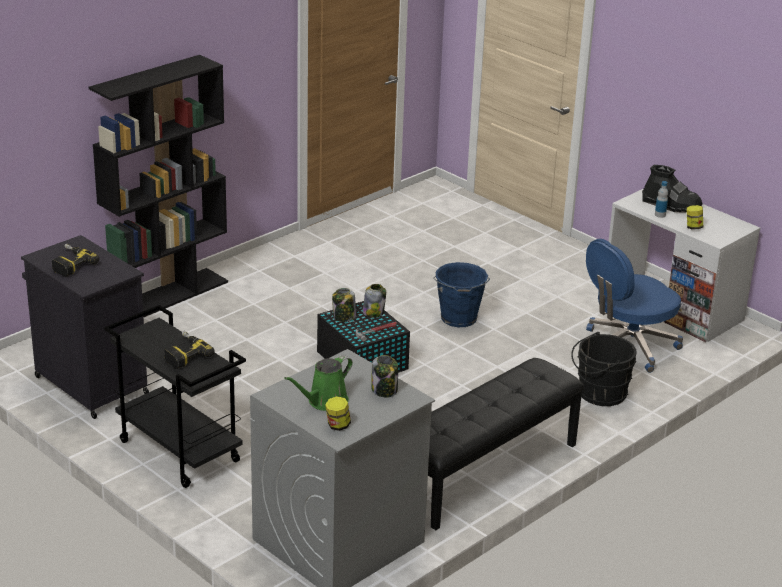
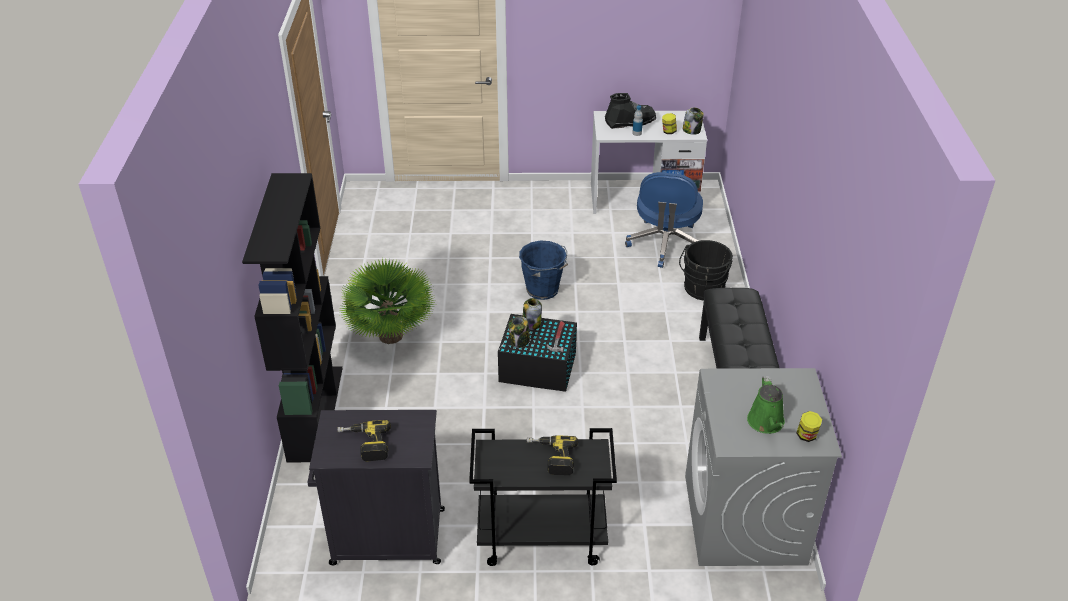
camera: 45 degrees left, 10 degrees up
jar [371,355,398,397] -> jar moved to [683,108,704,135]
none -> potted plant [339,258,435,344]

